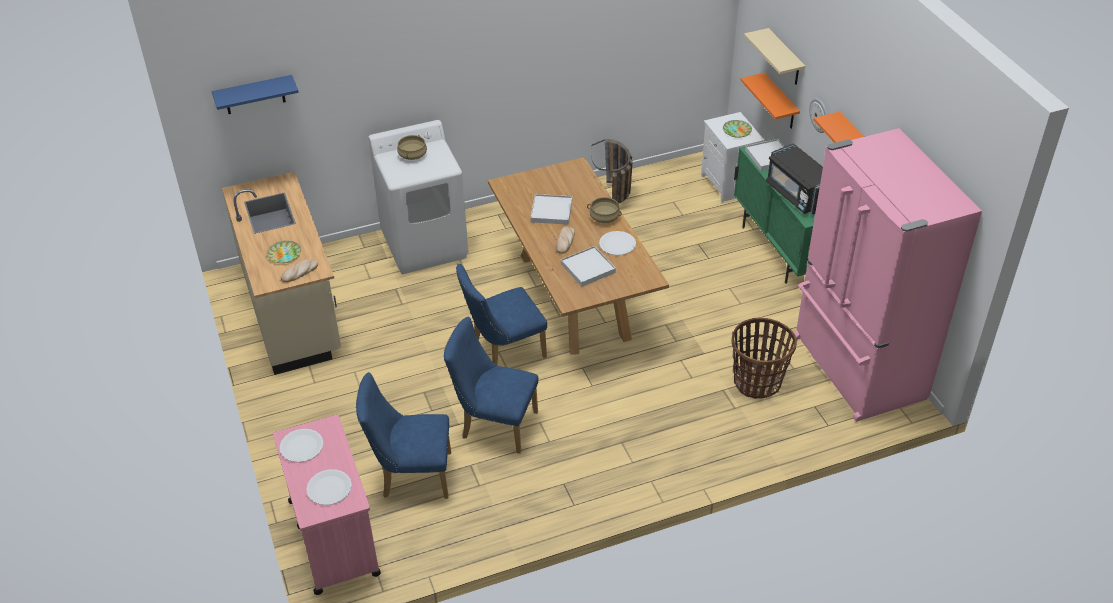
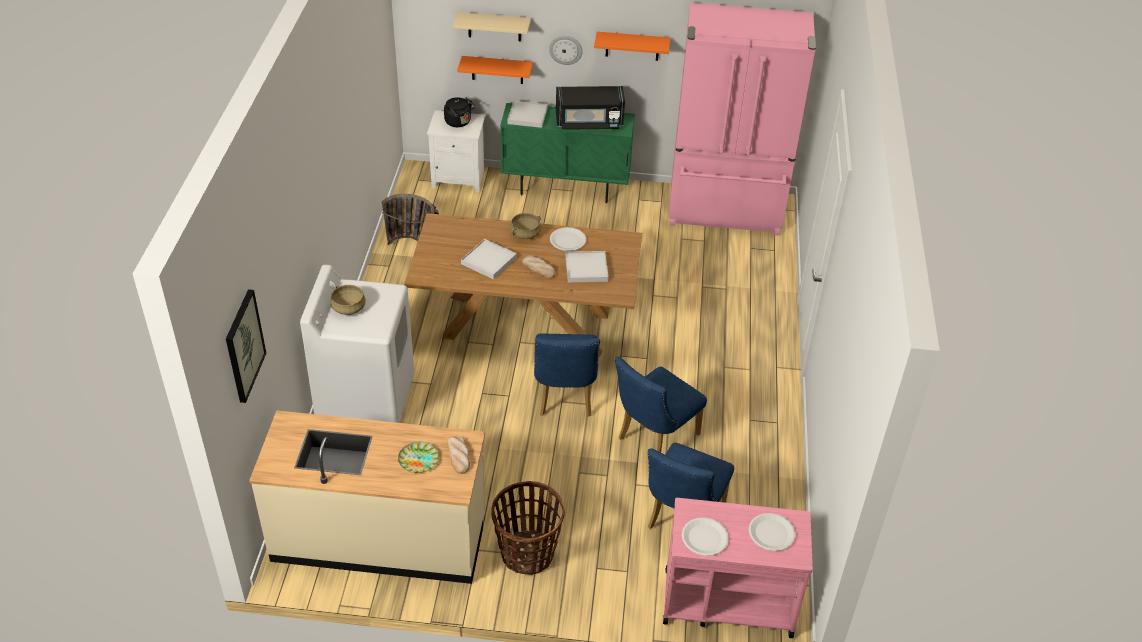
camera: 65 degrees left, 0 degrees up
blue shelf [212,75,299,114] -> picture [226,289,266,403]
plate [723,120,752,138] -> black kettle [444,97,476,127]
basket [732,318,797,399] -> basket moved to [491,481,565,575]

